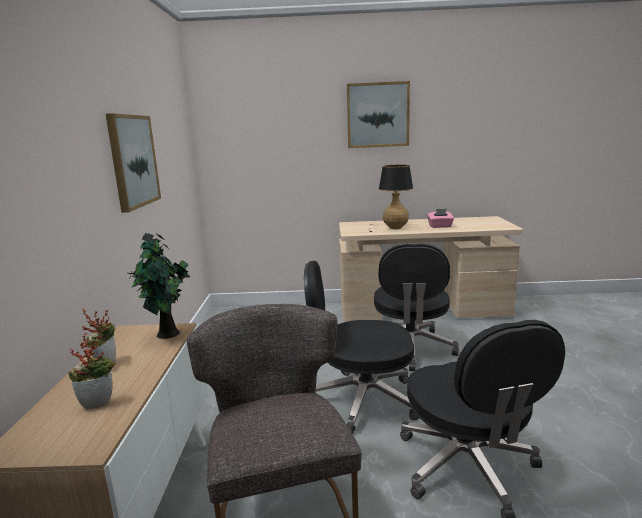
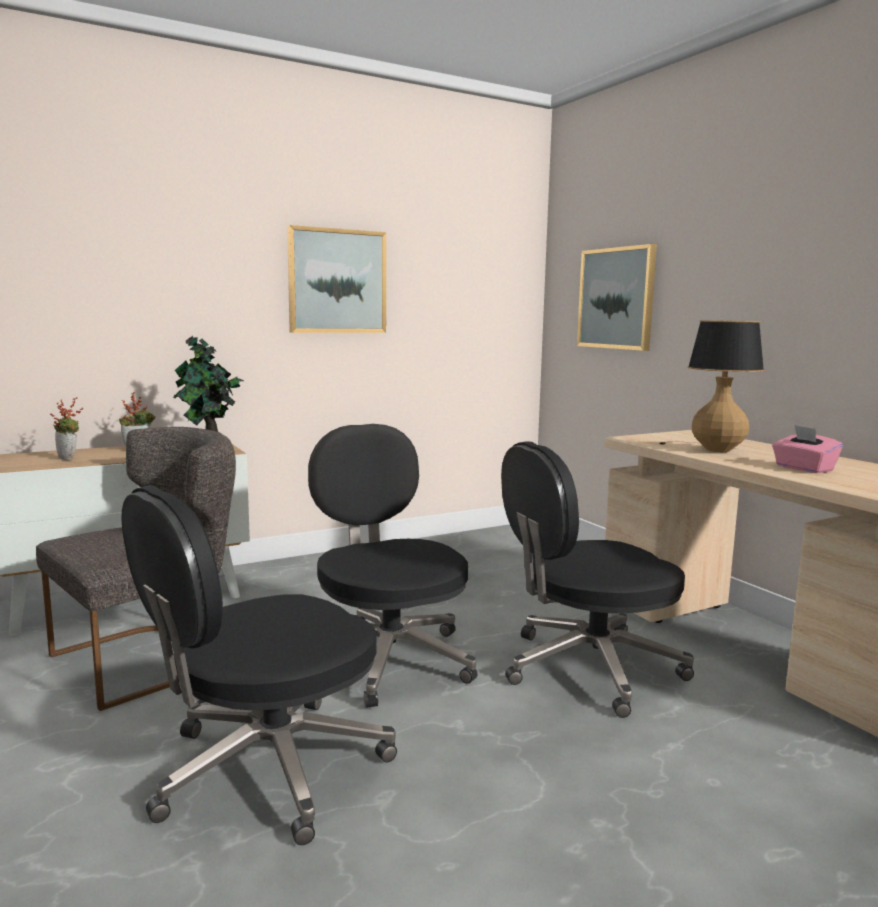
camera: 60 degrees right, 5 degrees down
picture [347,81,410,148] -> picture moved to [577,244,657,351]

